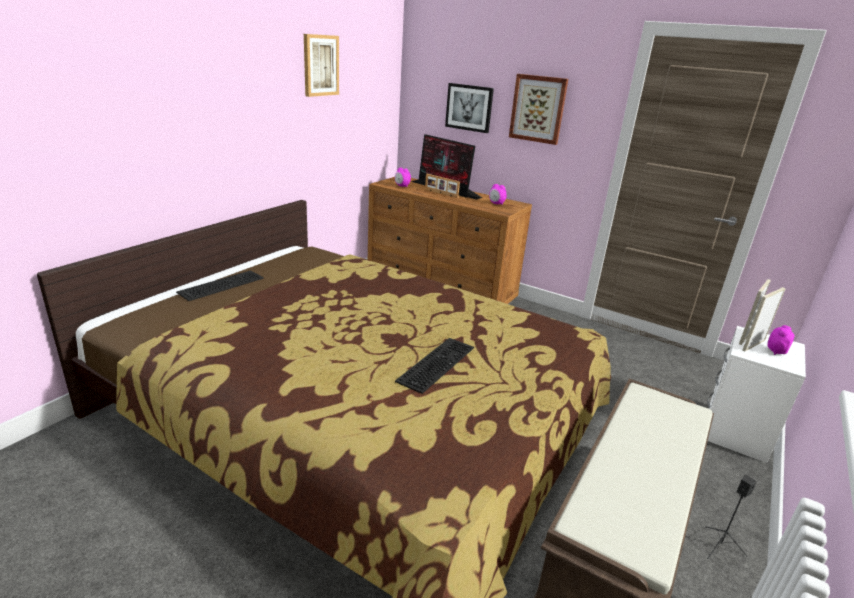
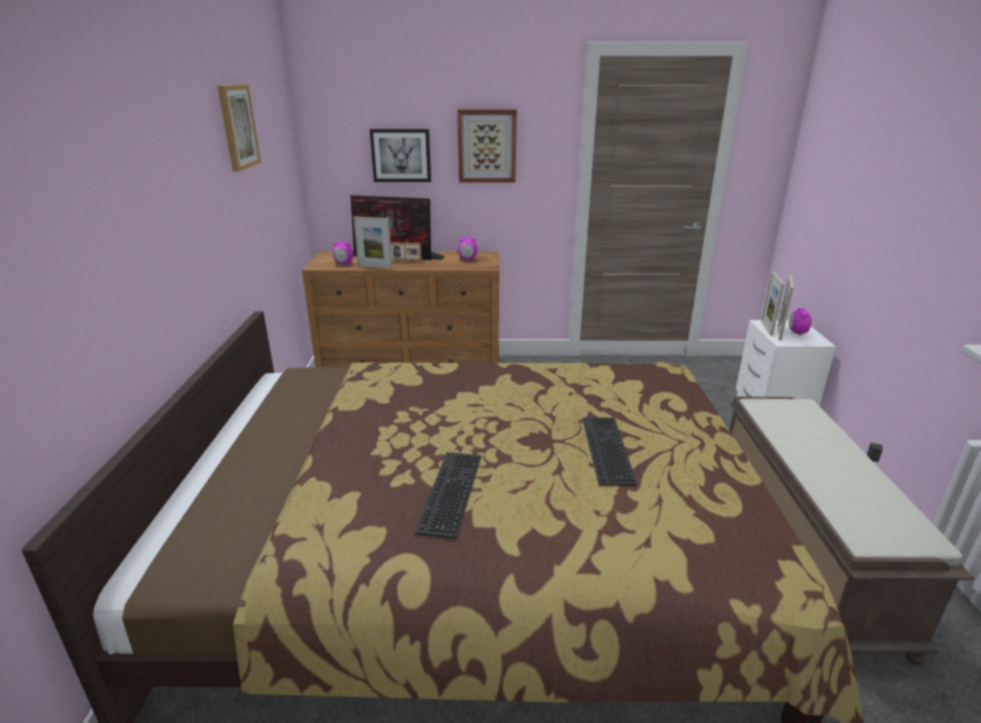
camera: 30 degrees left, 0 degrees up
keyboard [176,270,264,301] -> keyboard moved to [414,452,482,539]
none -> picture frame [353,217,392,269]

